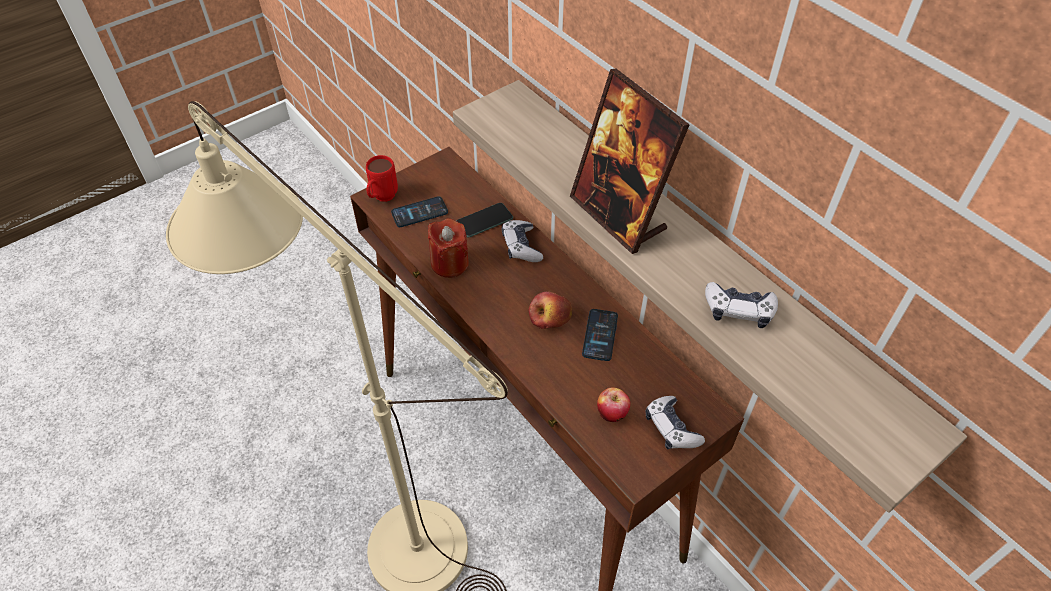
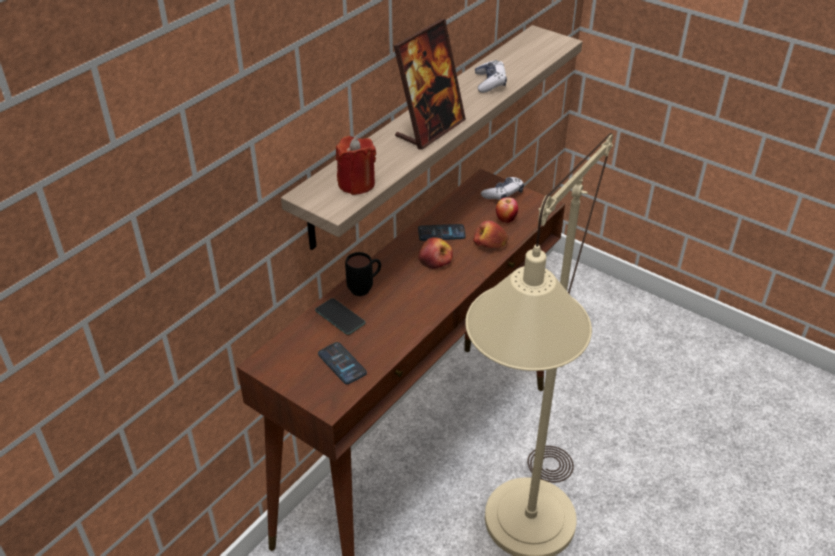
camera: 105 degrees left, 10 degrees down
red mug [366,155,398,202] -> none
red candle [428,218,469,278] -> red candle moved to [336,136,376,195]
game controller [502,220,543,262] -> black mug [345,252,381,296]
none -> apple [473,221,509,248]

